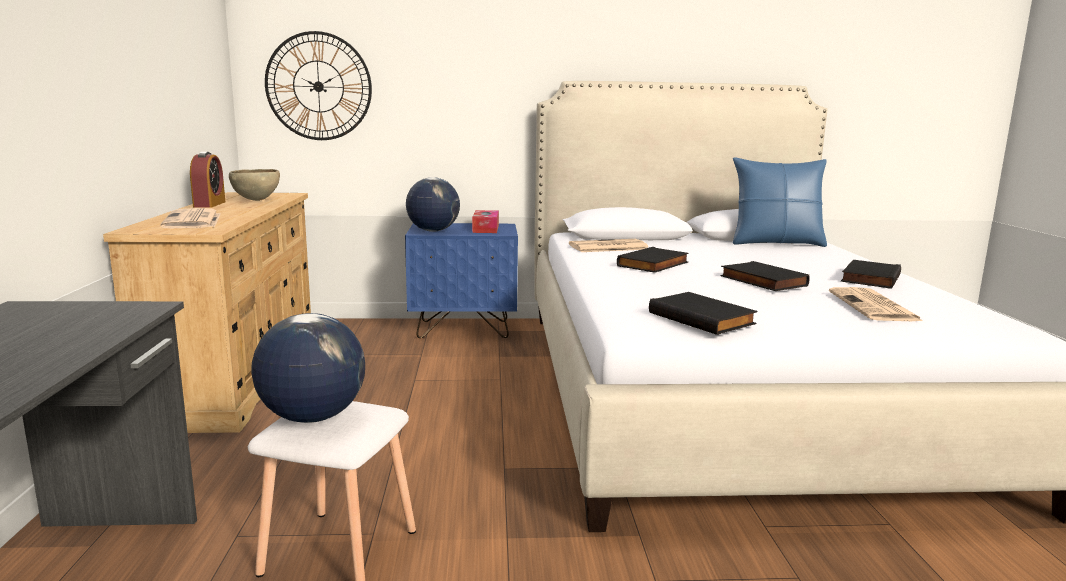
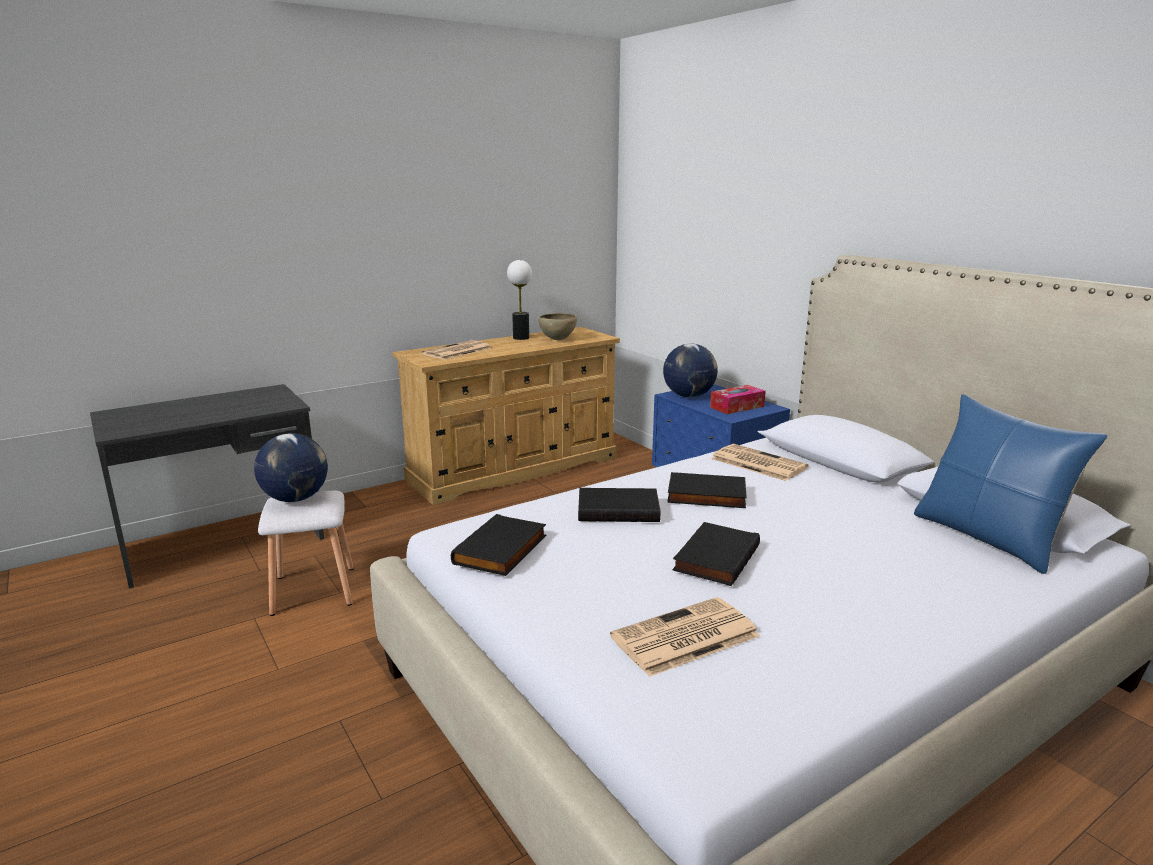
camera: 60 degrees right, 5 degrees up
alarm clock [190,152,225,208] -> table lamp [507,260,532,340]
wall clock [265,31,372,140] -> none
black book [841,260,901,289] -> black book moved to [578,488,660,522]

